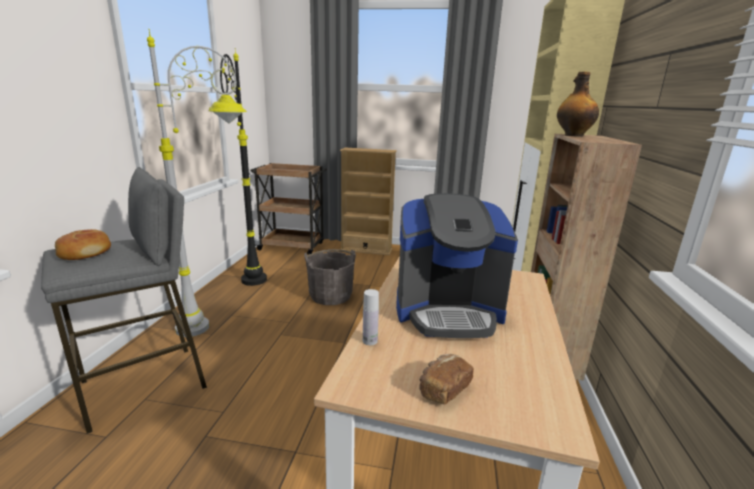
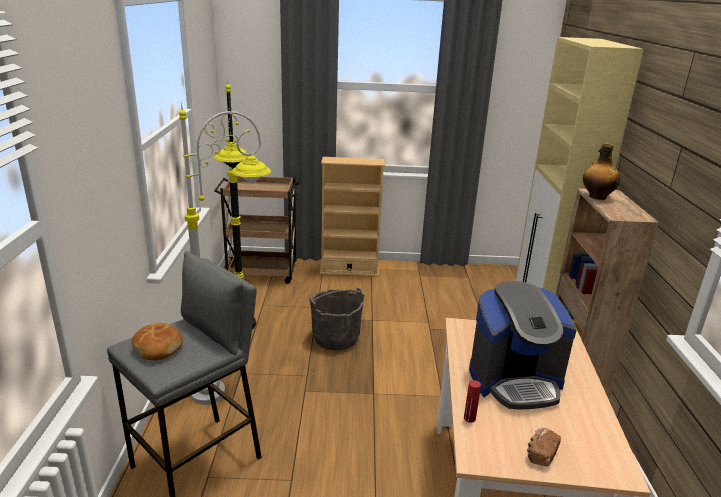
camera: 10 degrees left, 5 degrees up
white bottle [363,289,379,345] -> red bottle [464,380,481,423]

